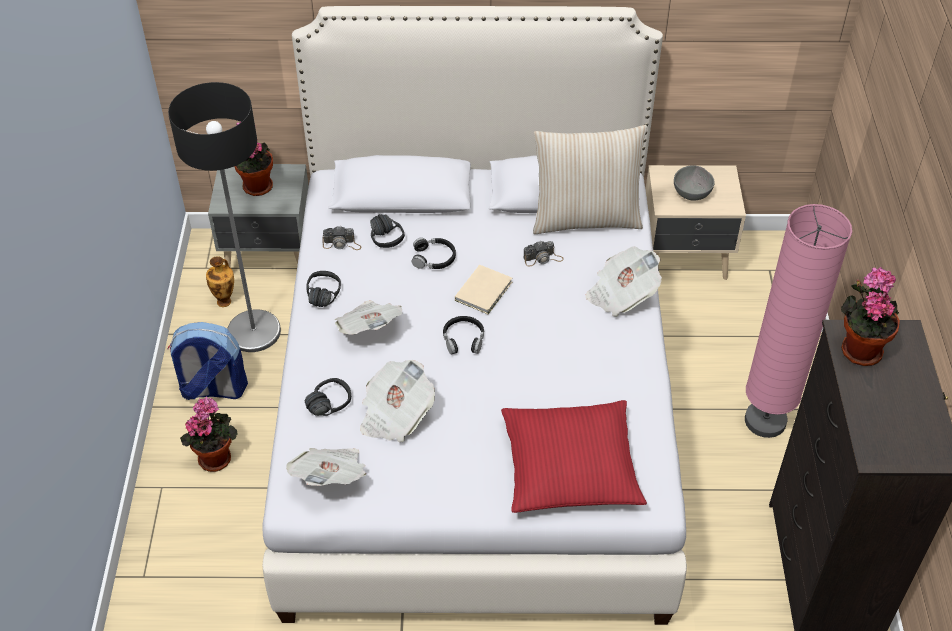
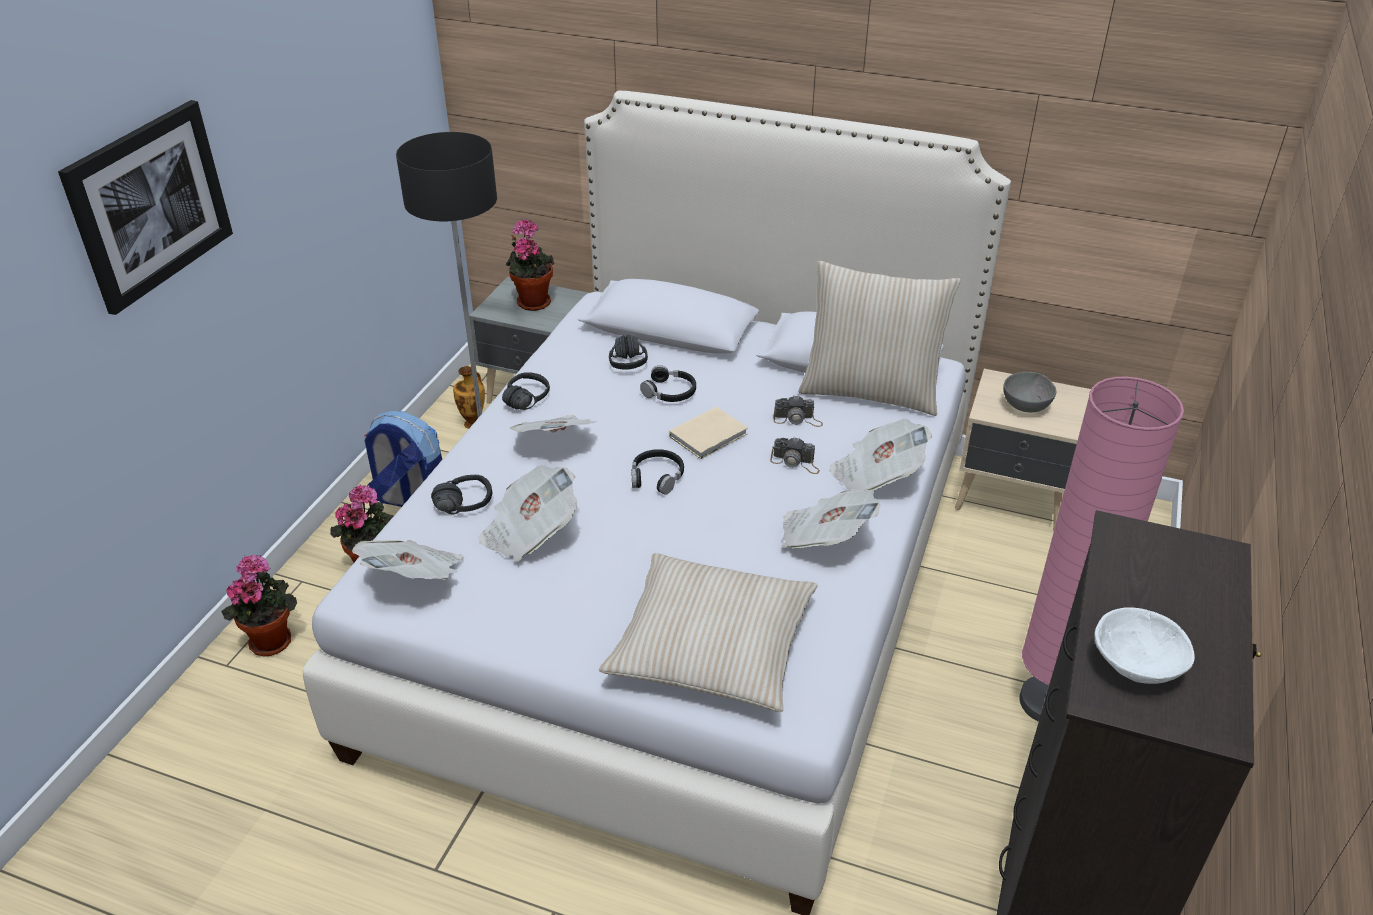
camera: 20 degrees right, 10 degrees down
camera [322,226,361,250] -> camera moved to [770,437,820,474]
red pillow [501,400,647,513] -> beige pillow [599,553,818,712]
potted plant [841,267,900,366] -> potted plant moved to [222,554,297,656]
none -> picture [58,100,233,315]
none -> newspaper [782,490,880,548]
none -> white bowl [1094,607,1195,684]

